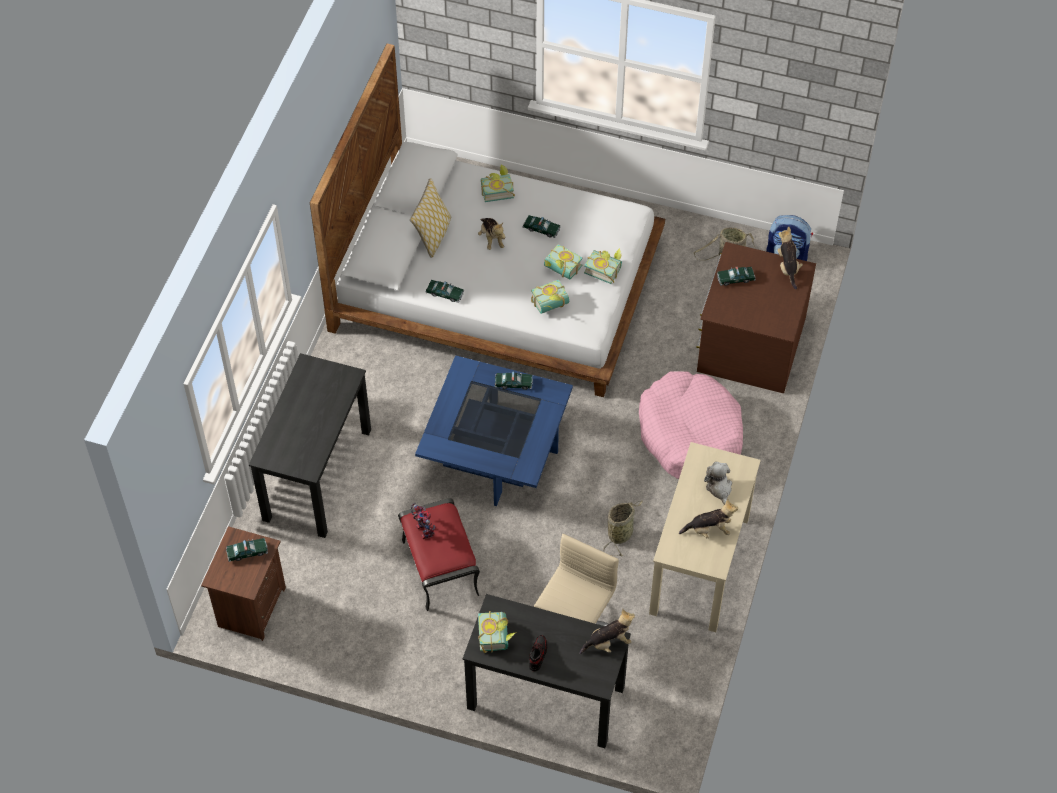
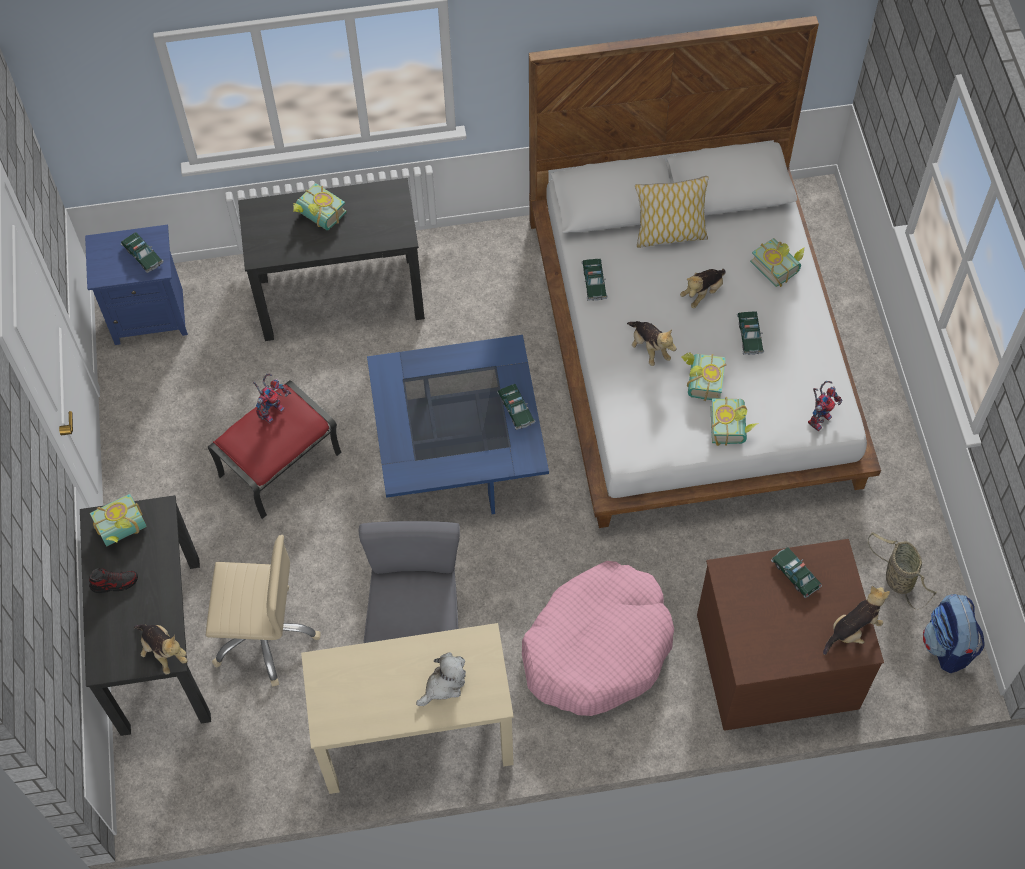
camera: 65 degrees right, 5 degrees up
brown nightstand [201,526,286,641] -> blue nightstand [85,225,188,345]
book [531,279,569,314] -> book moved to [293,183,347,230]
basket [603,501,643,556] -> grey chair [359,521,460,643]
plush toy [679,499,738,538] -> plush toy moved to [627,321,676,366]
none -> toy robot [808,381,842,431]

